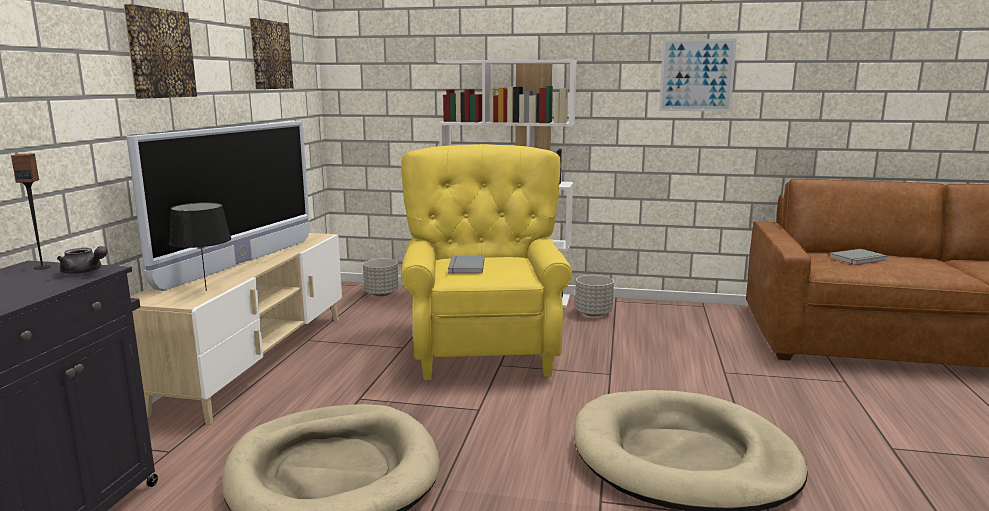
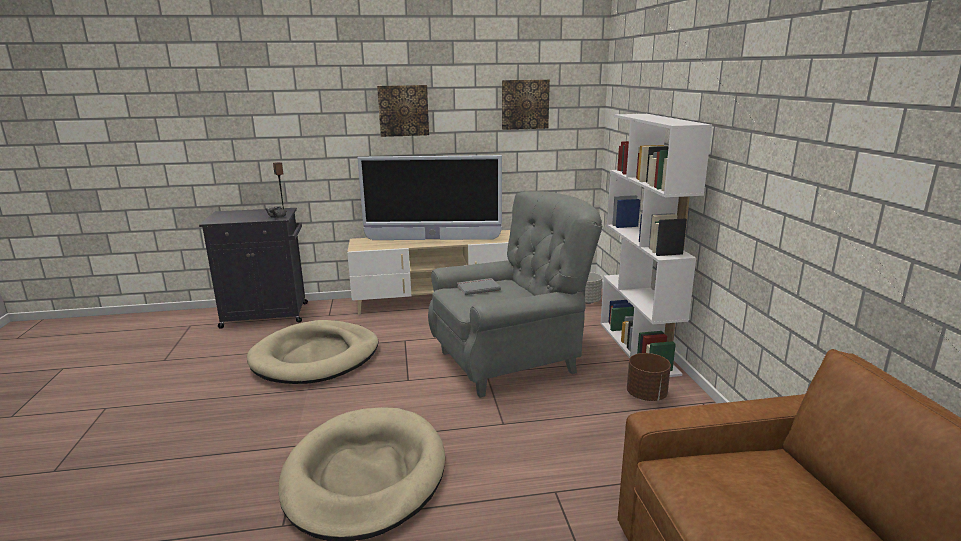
camera: 70 degrees right, 5 degrees up
black table lamp [169,202,231,291] -> none
yellow armchair [401,144,572,380] -> grey armchair [428,191,603,398]
grey planter [575,275,614,317] -> brown planter [627,353,671,401]
picture [659,38,737,111] -> none
grey book [829,249,888,265] -> none

